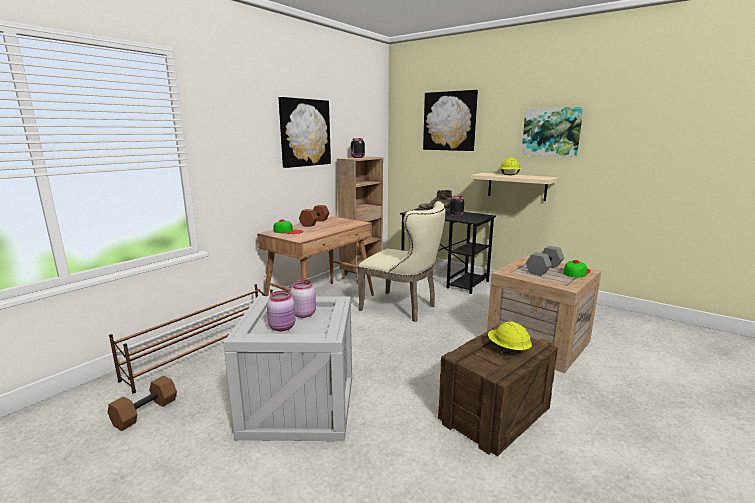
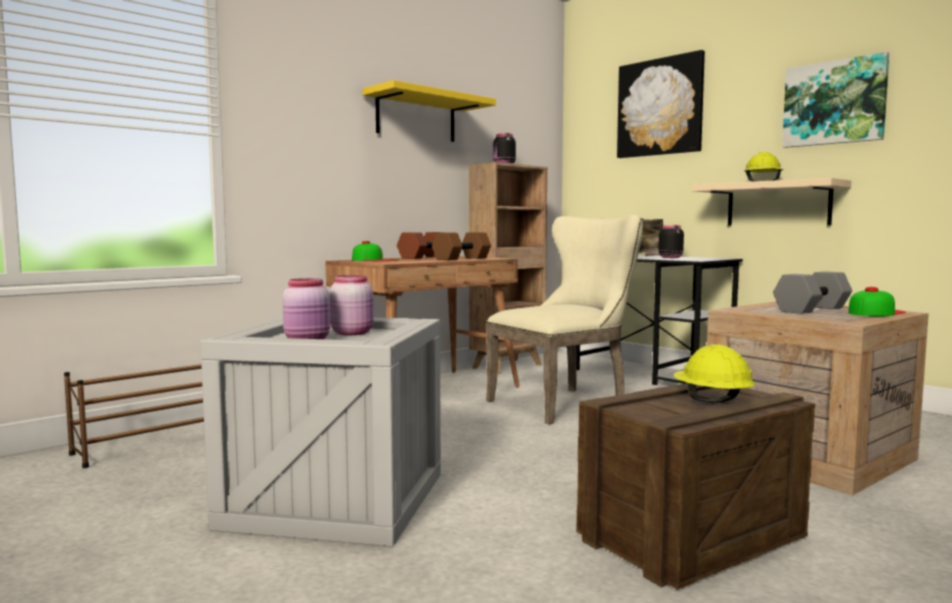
camera: 10 degrees right, 10 degrees down
brown dumbbell [108,376,177,431] -> brown dumbbell moved to [432,232,491,260]
picture [278,97,331,168] -> yellow shelf [362,80,496,142]
beige chair [358,201,445,322] -> beige chair turned 75 degrees counterclockwise [486,215,643,425]

